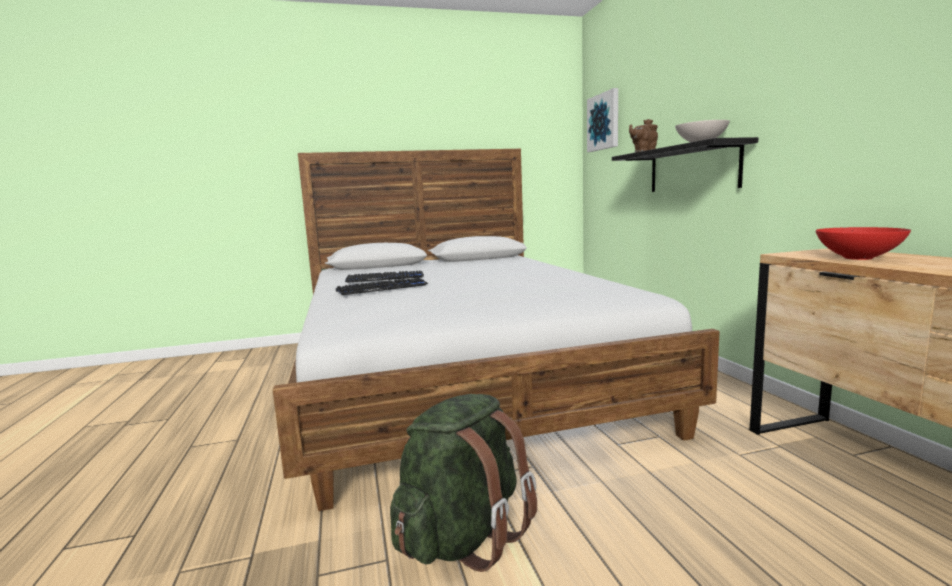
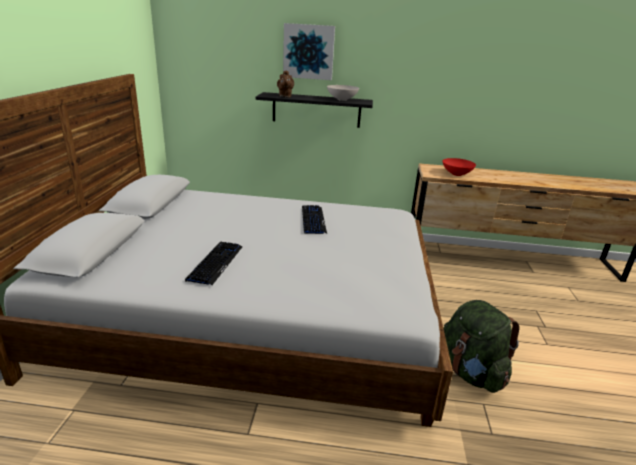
camera: 70 degrees left, 15 degrees up
keyboard [336,278,428,295] -> keyboard moved to [302,205,327,234]
picture [587,88,618,152] -> picture moved to [283,23,335,80]

